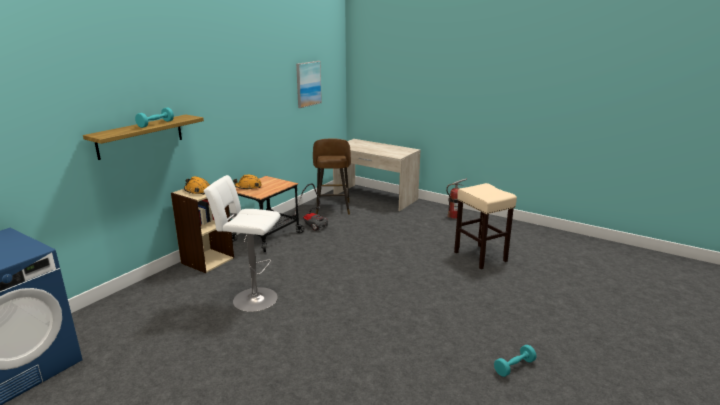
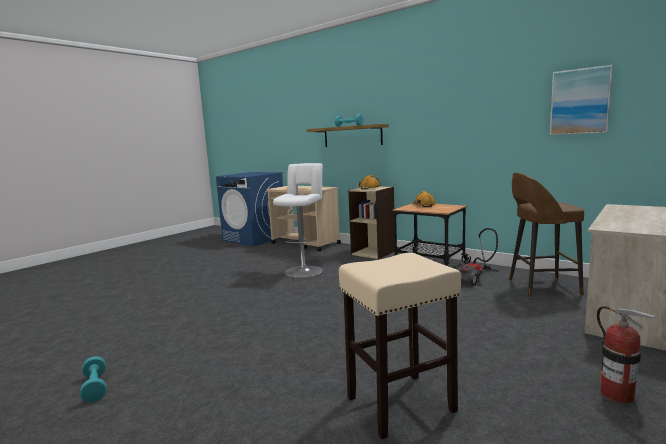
camera: 95 degrees right, 10 degrees down
none -> beige cart [267,186,341,251]

